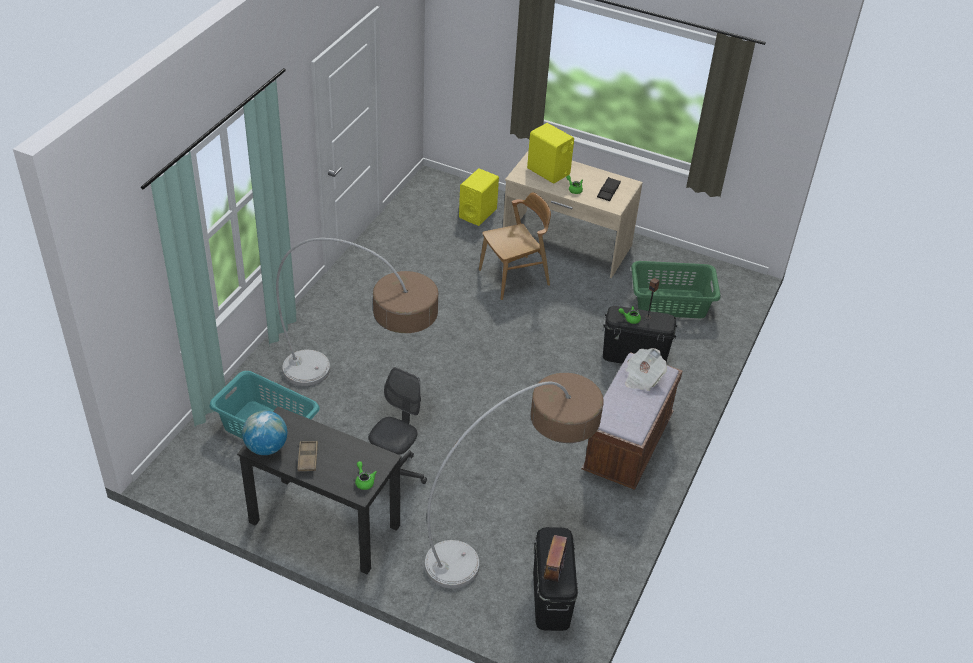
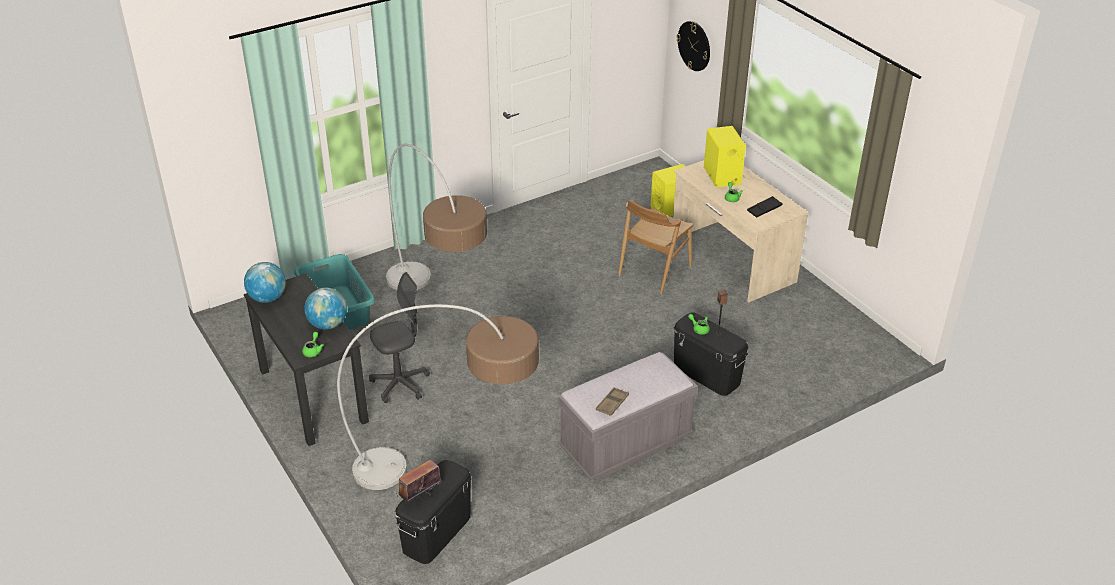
camera: 35 degrees right, 5 degrees down
brown tray [297,441,318,471] -> brown tray moved to [596,387,629,416]
brown chair [479,192,551,300] -> brown chair turned 120 degrees clockwise [618,200,693,294]
brown bench [582,352,683,490] -> grey bench [558,352,698,481]
newspaper [625,348,667,391] -> none
green laundry basket [631,261,720,318] -> none
none -> globe [304,288,347,330]
none -> wall clock [676,21,710,71]

